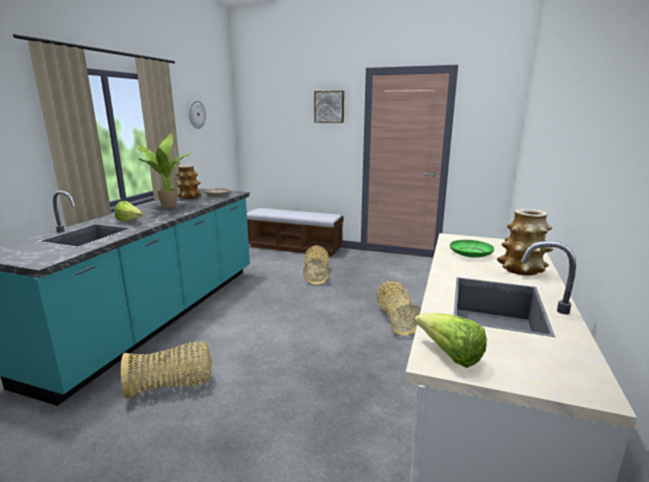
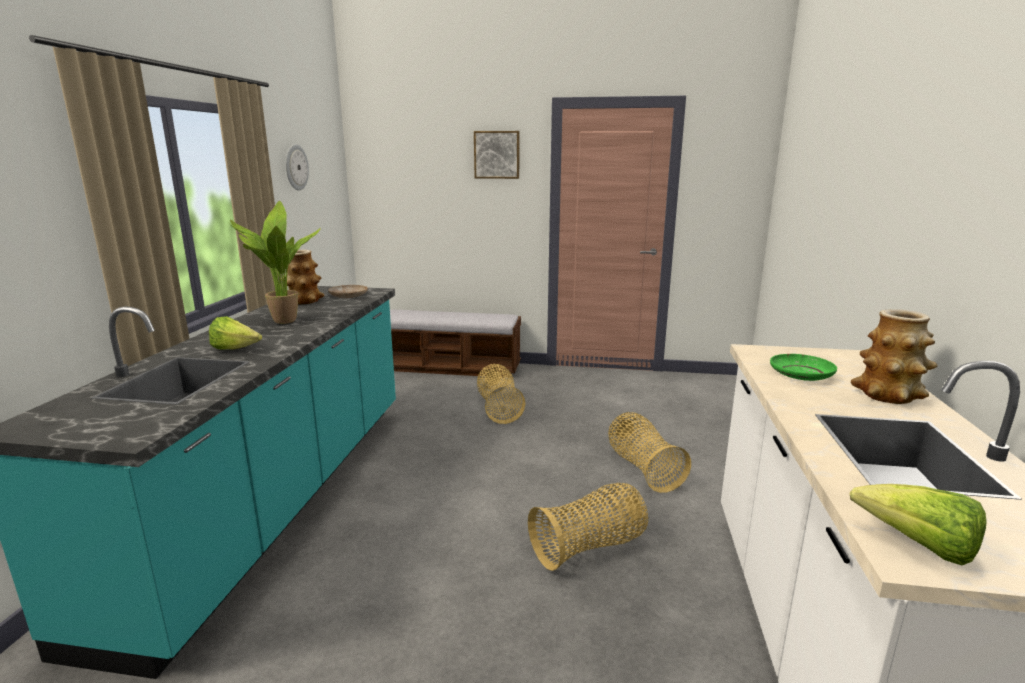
camera: 10 degrees left, 0 degrees up
basket [121,342,212,399] -> basket moved to [528,483,648,571]

